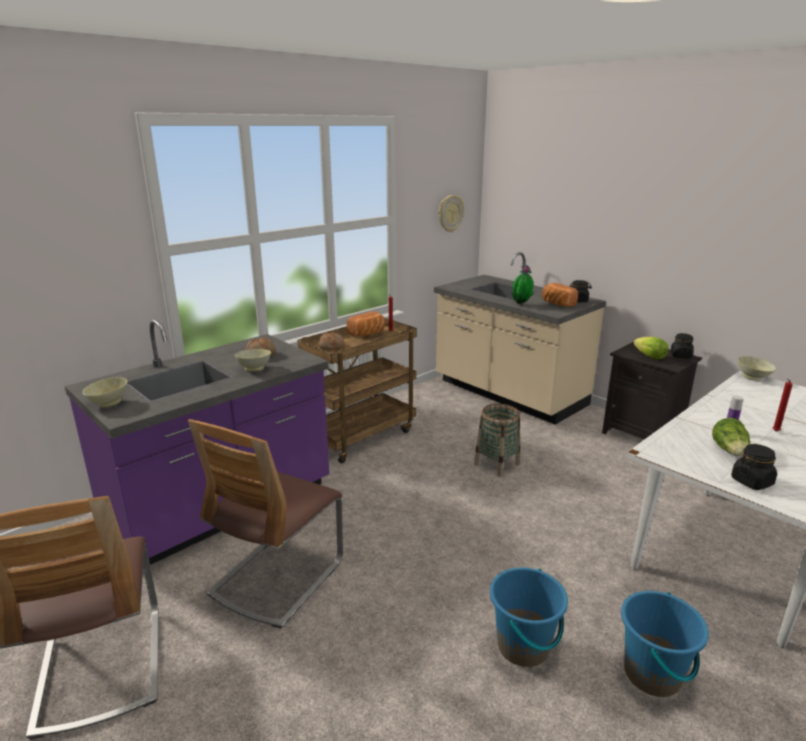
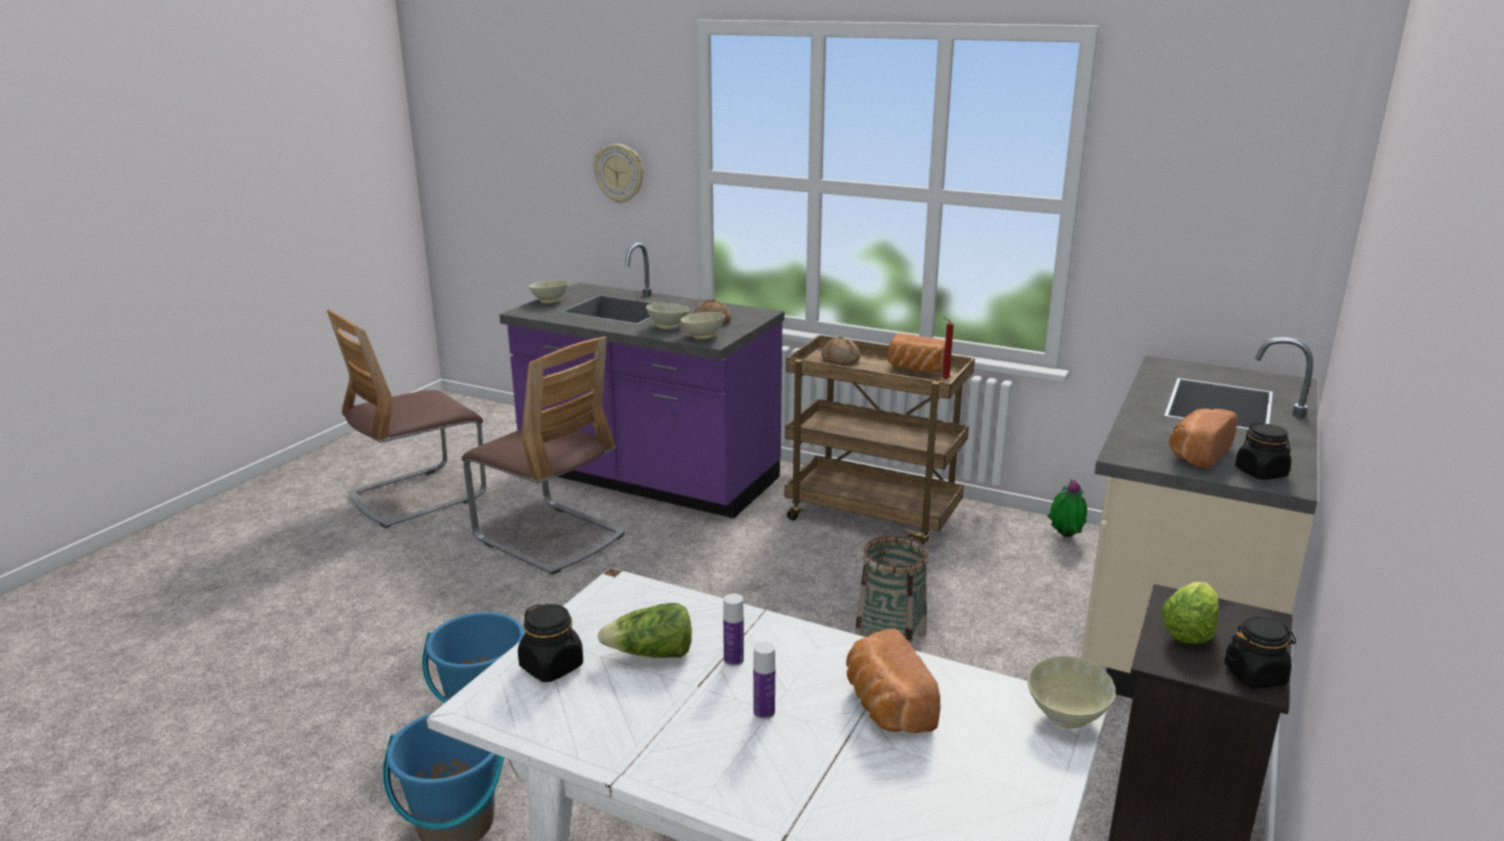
camera: 70 degrees right, 0 degrees up
chair [188,419,343,628] -> chair turned 150 degrees counterclockwise [462,336,625,575]
wall clock [439,195,464,232] -> wall clock moved to [593,144,644,204]
potted plant [511,265,534,304] -> potted plant moved to [1048,479,1087,537]
red candle [773,379,793,431] -> bottle [753,642,775,720]
none -> beige bowl [681,312,725,340]
none -> bread [846,628,941,733]

